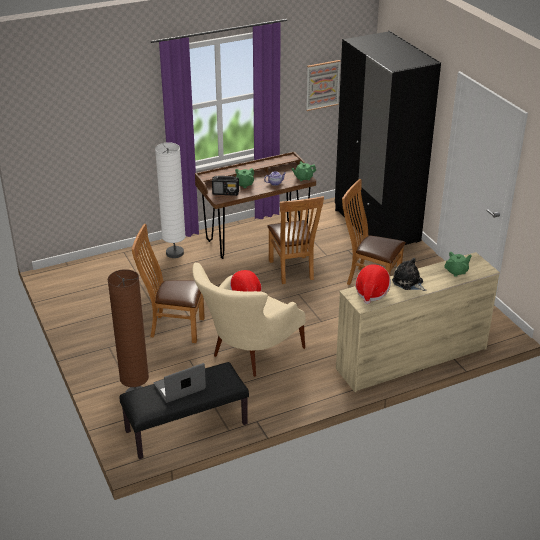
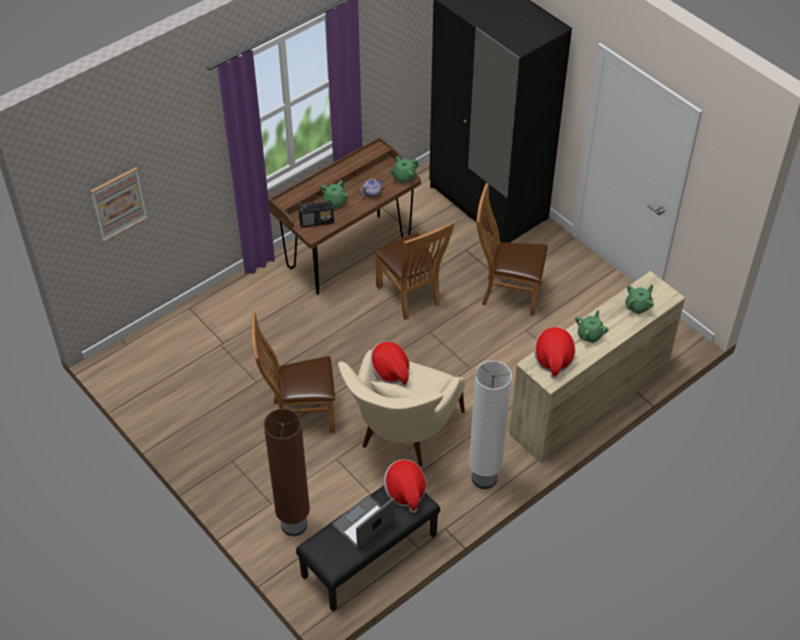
camera: 15 degrees left, 15 degrees up
white floor lamp [155,142,186,258] -> white floor lamp moved to [469,361,512,489]
picture [306,60,340,111] -> picture moved to [90,167,148,242]
plush toy [392,258,426,291] -> green teapot [575,310,609,343]
none -> hat [384,459,426,513]

